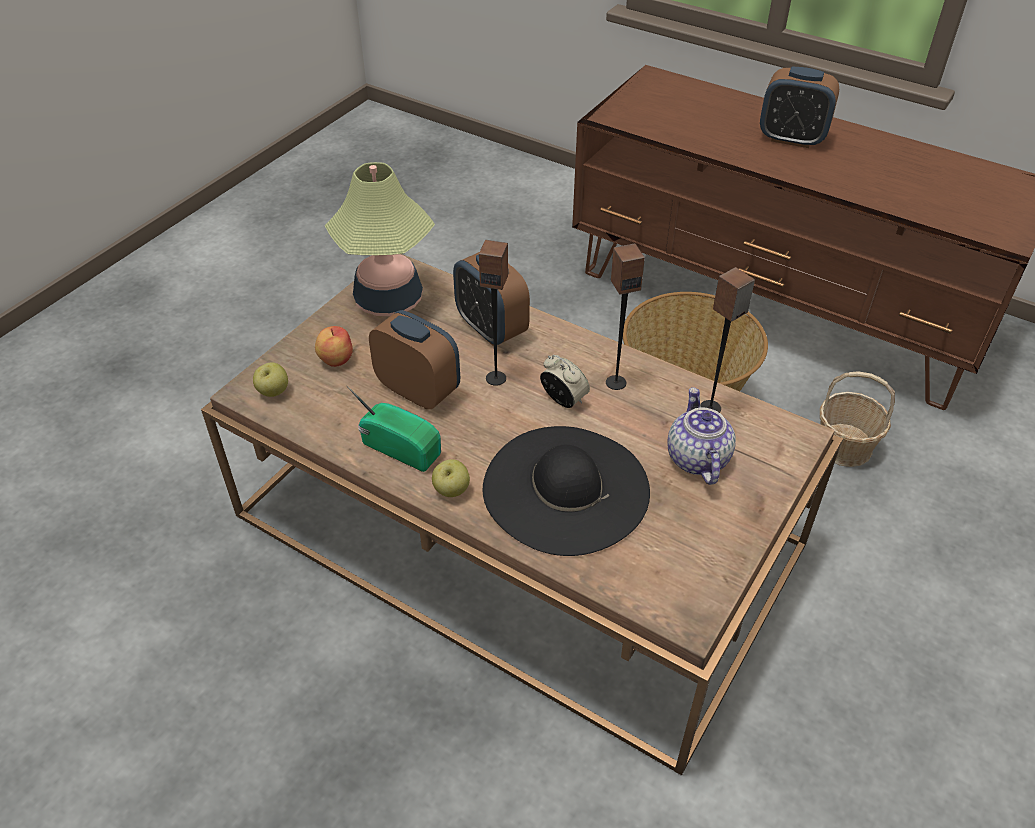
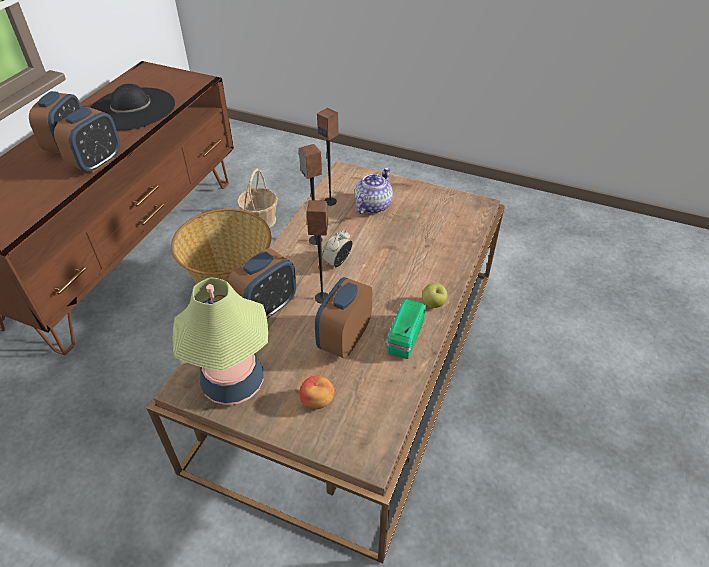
camera: 100 degrees left, 0 degrees up
apple [253,363,288,397] -> none
black hat [483,426,650,556] -> black hat moved to [90,84,175,131]
teapot [667,387,736,485] -> teapot turned 135 degrees clockwise [354,168,393,214]
none -> alarm clock [54,107,120,173]

